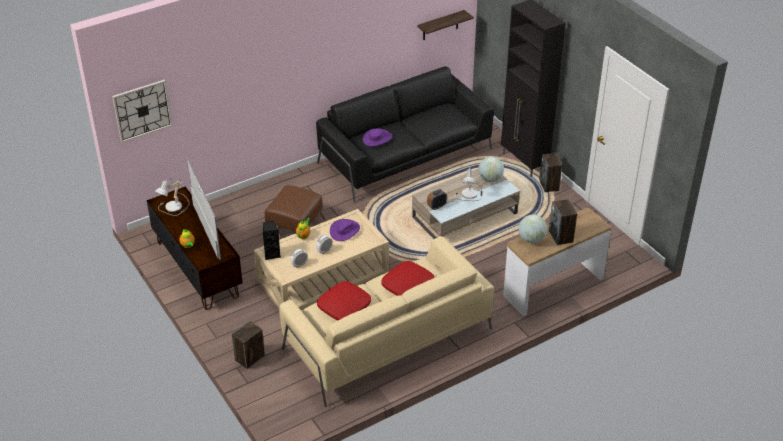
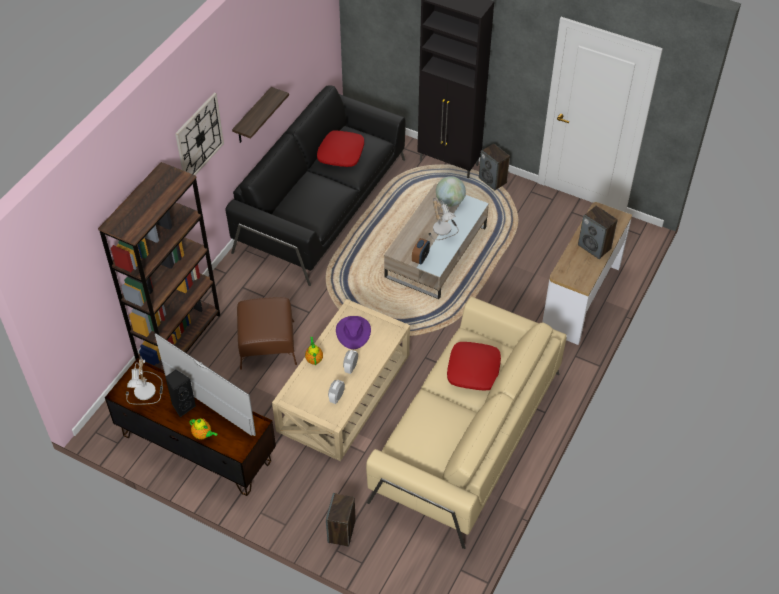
camera: 30 degrees left, 10 degrees up
wall clock [112,80,173,143] -> wall clock moved to [175,93,224,175]
black speaker [263,221,281,260] -> black speaker moved to [165,370,196,417]
red pillow [317,281,371,320] -> red pillow moved to [317,130,364,167]
purple hat [363,129,392,146] -> none
shelf [417,10,473,40] -> shelf moved to [232,87,289,143]
globe [519,214,547,243] -> none
none -> brown bookcase [98,162,220,370]

